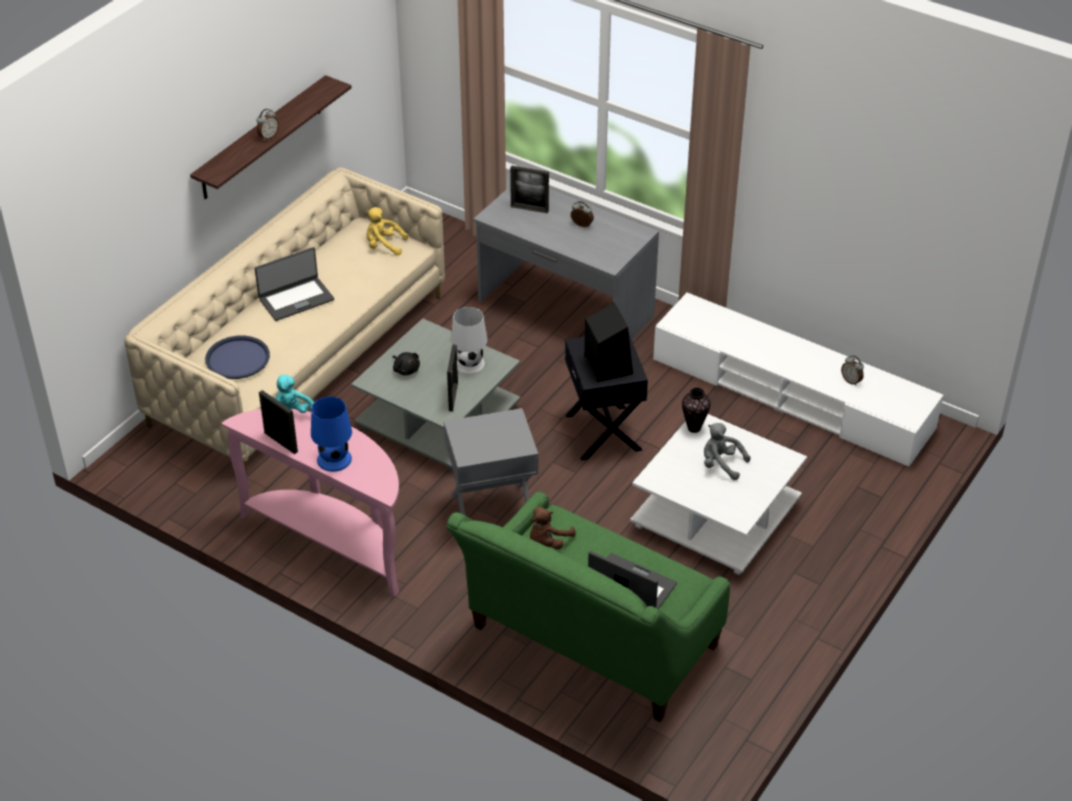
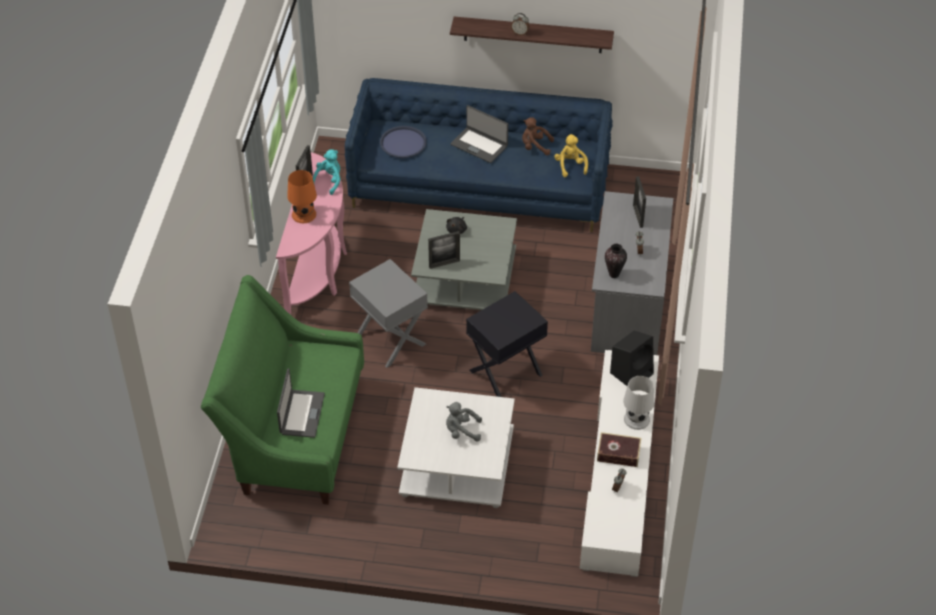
camera: 65 degrees right, 5 degrees up
beige sofa [124,168,445,475] -> blue sofa [345,78,613,232]
blue table lamp [311,396,352,472] -> orange table lamp [287,170,317,223]
white table lamp [451,307,488,375] -> white table lamp moved to [623,376,655,430]
brown plush toy [530,507,576,550] -> brown plush toy moved to [522,117,554,155]
black speaker [584,302,633,382] -> black speaker moved to [610,331,654,386]
vase [682,387,711,433] -> vase moved to [605,244,627,278]
grey plush toy [704,423,750,480] -> grey plush toy turned 90 degrees counterclockwise [446,402,482,442]
none -> book [597,432,642,467]

